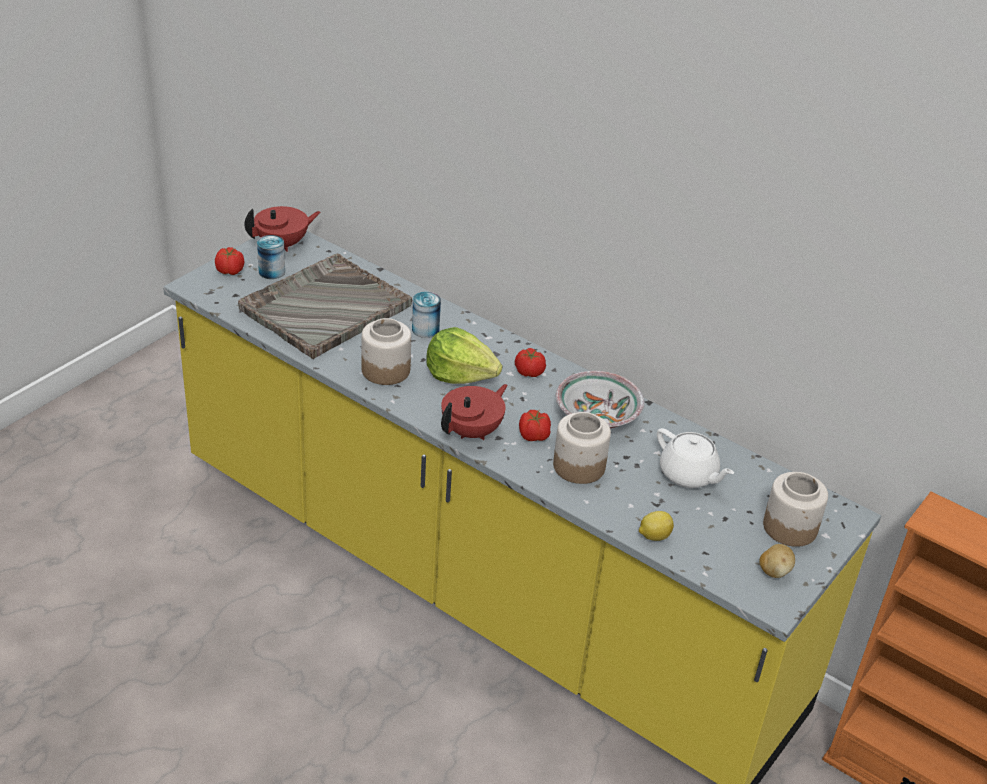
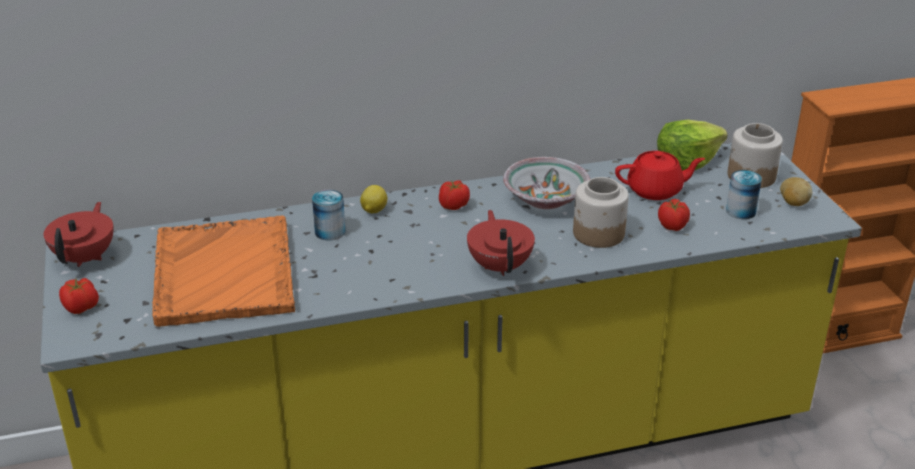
camera: 50 degrees left, 5 degrees down
grey tray [238,253,412,359] -> orange tray [152,216,295,327]
can [257,235,285,279] -> can moved to [726,170,762,219]
jar [361,318,411,385] -> none
lettuce [426,327,502,384] -> lettuce moved to [657,120,728,171]
tomato [519,410,551,441] -> tomato moved to [658,199,690,231]
lemon [639,511,674,541] -> lemon moved to [360,185,387,213]
white teapot [657,428,734,488] -> red teapot [615,151,705,200]

